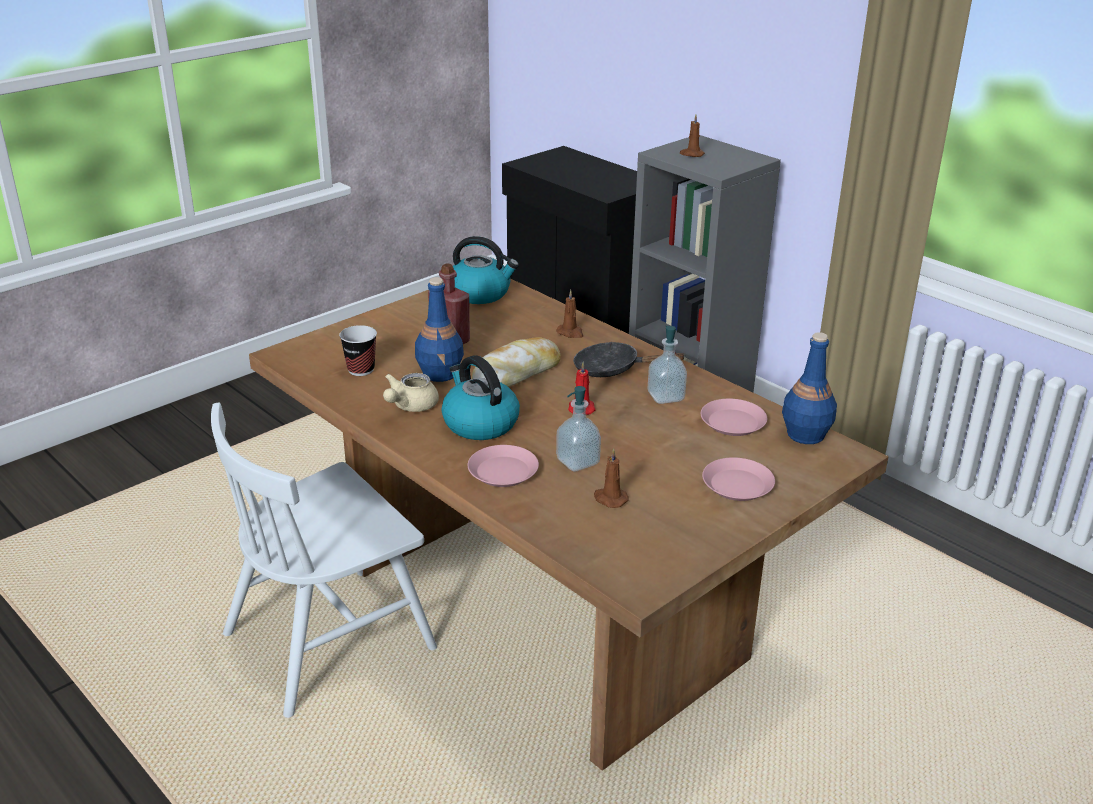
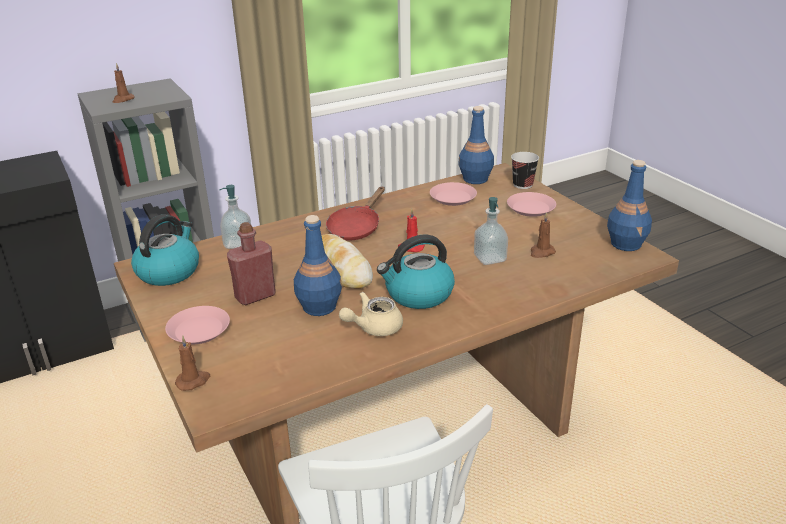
camera: 75 degrees left, 0 degrees up
cup [339,325,377,376] -> cup moved to [511,152,539,189]
beige teapot [383,373,439,412] -> beige teapot turned 105 degrees clockwise [339,292,403,336]
pink plate [468,445,539,487] -> pink plate moved to [165,306,230,344]
brown candle [556,290,583,338] -> brown candle moved to [175,336,210,391]
black frying pan [573,342,686,377] -> red frying pan [326,186,385,241]
soap dispenser [647,326,687,404] -> soap dispenser moved to [220,185,251,249]
none -> blue bottle [607,160,652,251]

